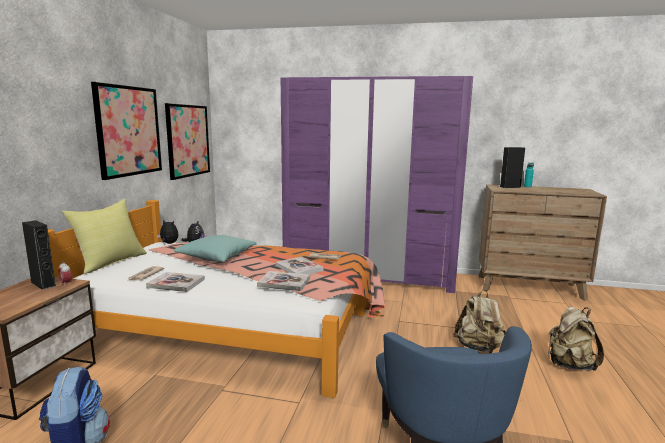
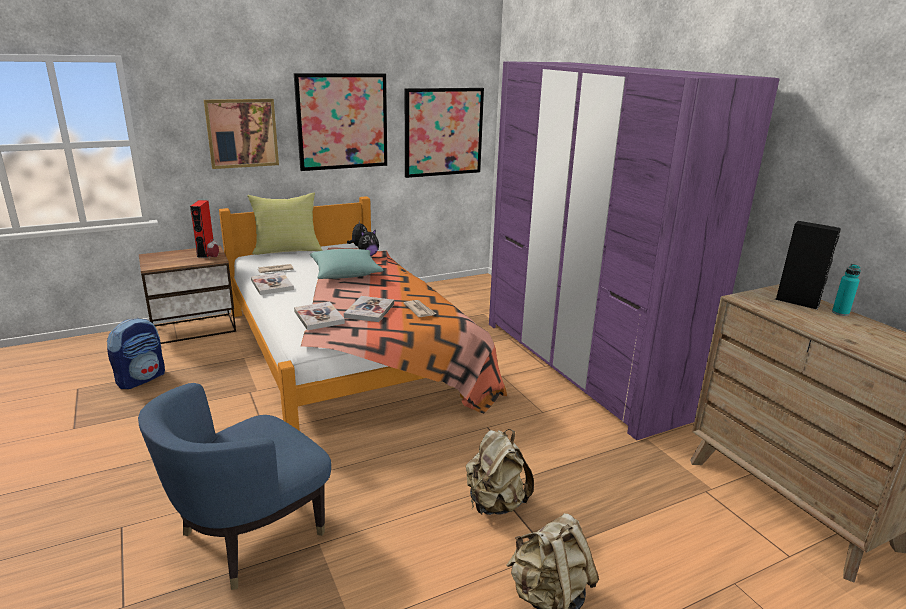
camera: 50 degrees right, 10 degrees up
black speaker [22,220,56,290] -> red speaker [190,200,213,258]
none -> picture [204,99,279,169]

